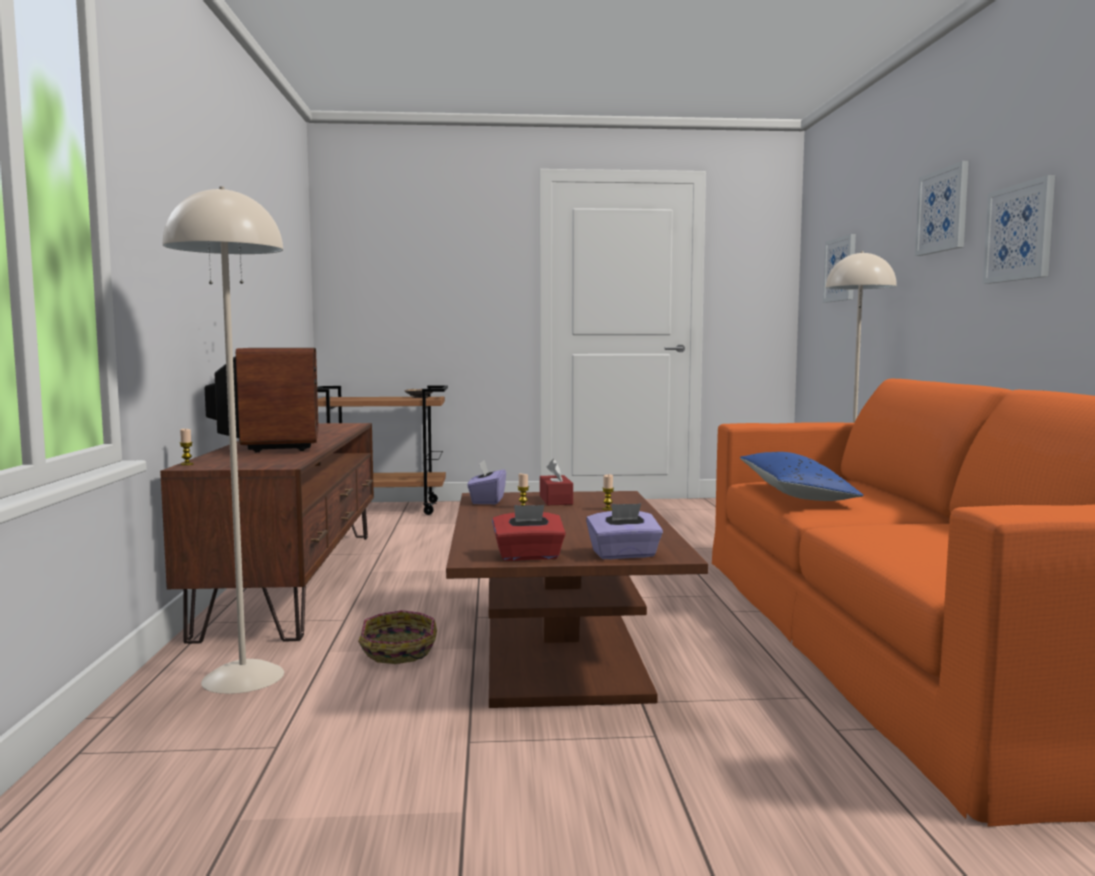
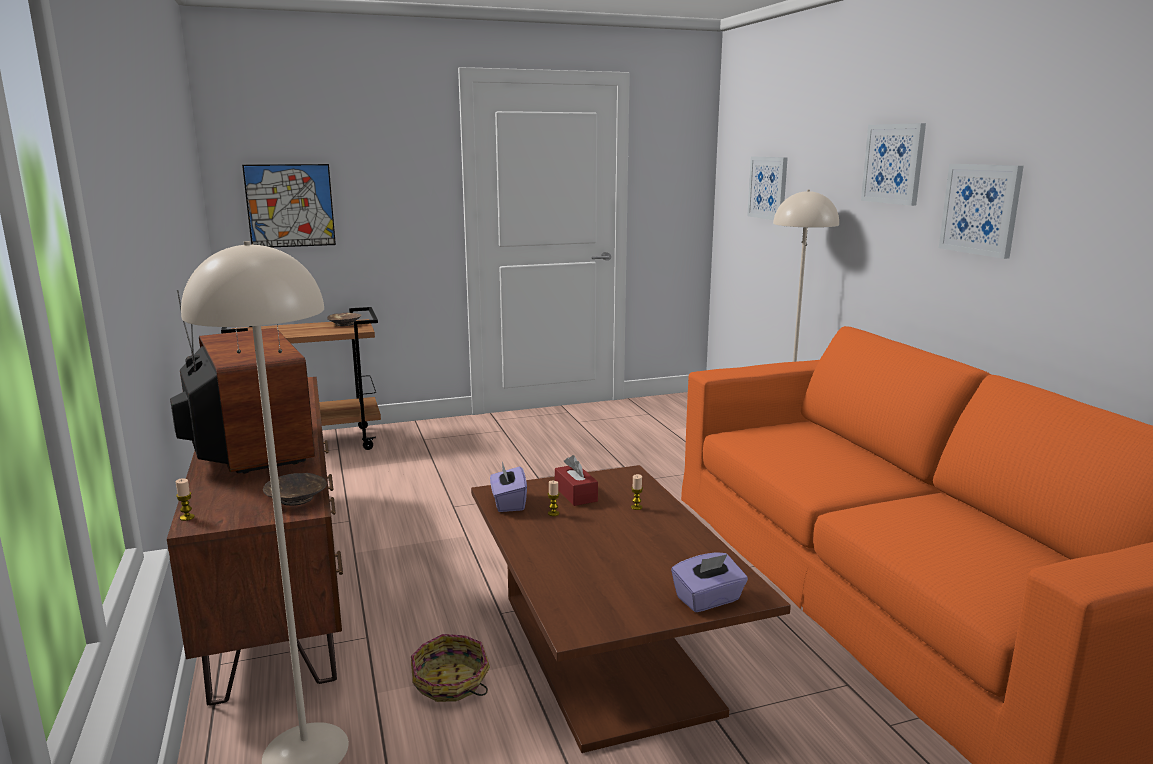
camera: 15 degrees left, 10 degrees up
red tissue box [492,505,566,561] -> none
blue pillow [740,452,863,501] -> none
none -> picture [242,164,336,247]
none -> brown bowl [263,473,327,506]

